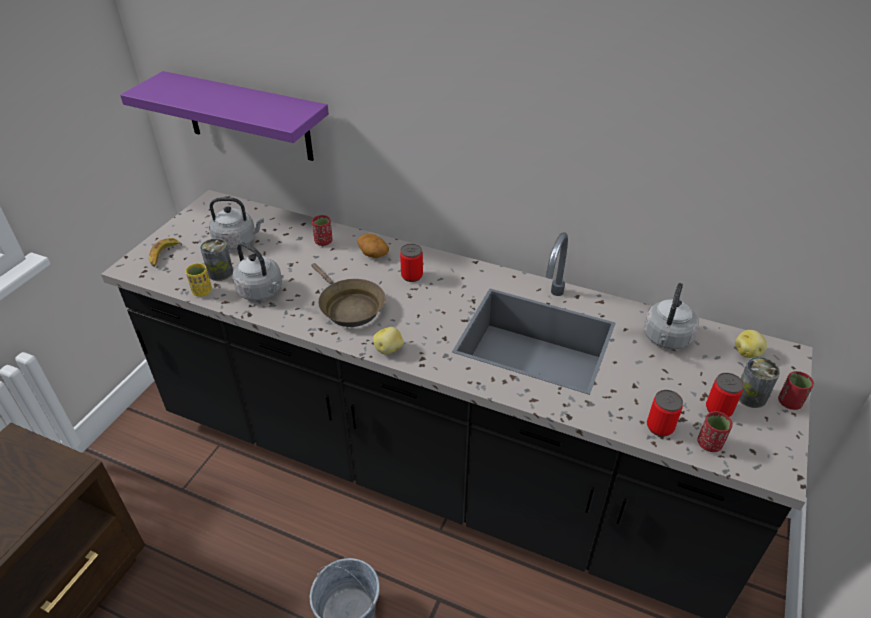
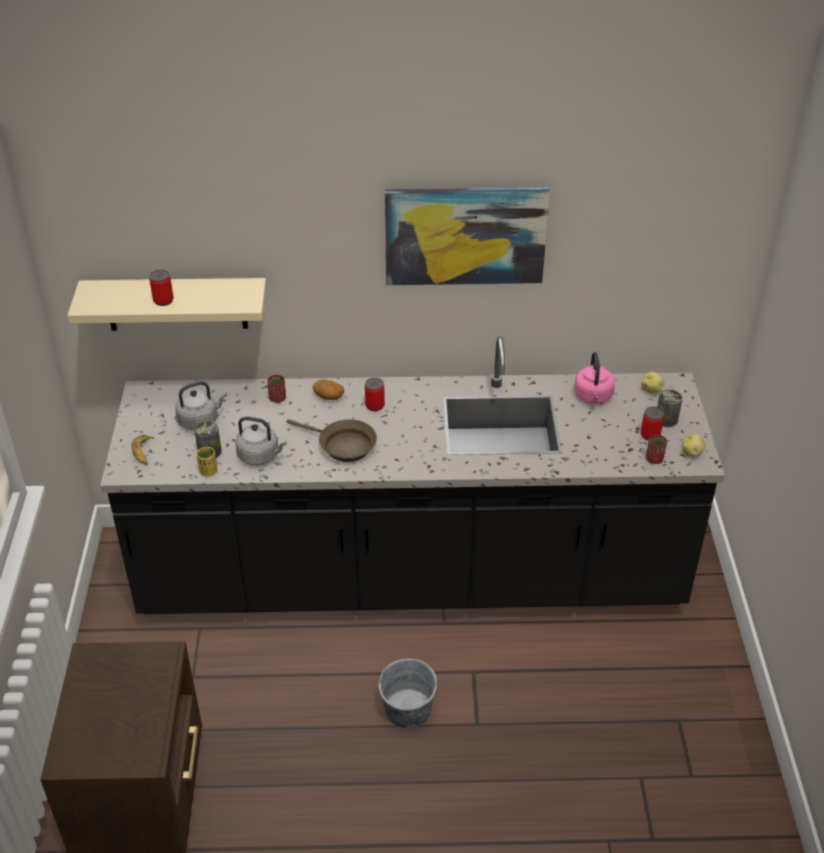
camera: 25 degrees left, 0 degrees up
purple shelf [120,71,329,161] -> beige shelf [67,278,266,331]
potato [373,327,404,355] -> potato moved to [682,434,706,457]
grey kettle [644,283,699,349] -> pink kettle [574,352,615,404]
can [647,390,683,437] -> can moved to [149,270,174,306]
red cup [778,371,814,410] -> none
none -> picture [385,188,550,285]

